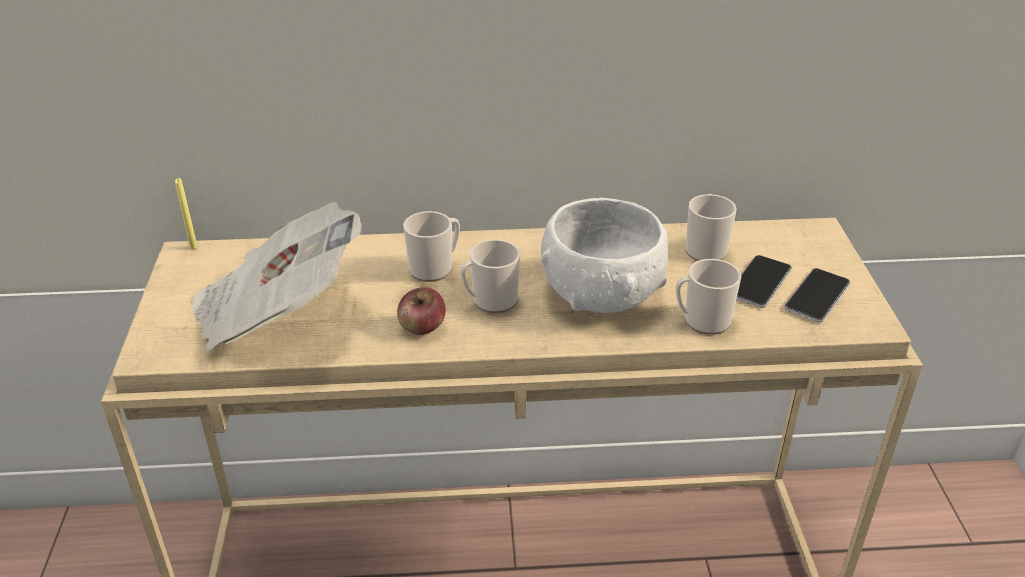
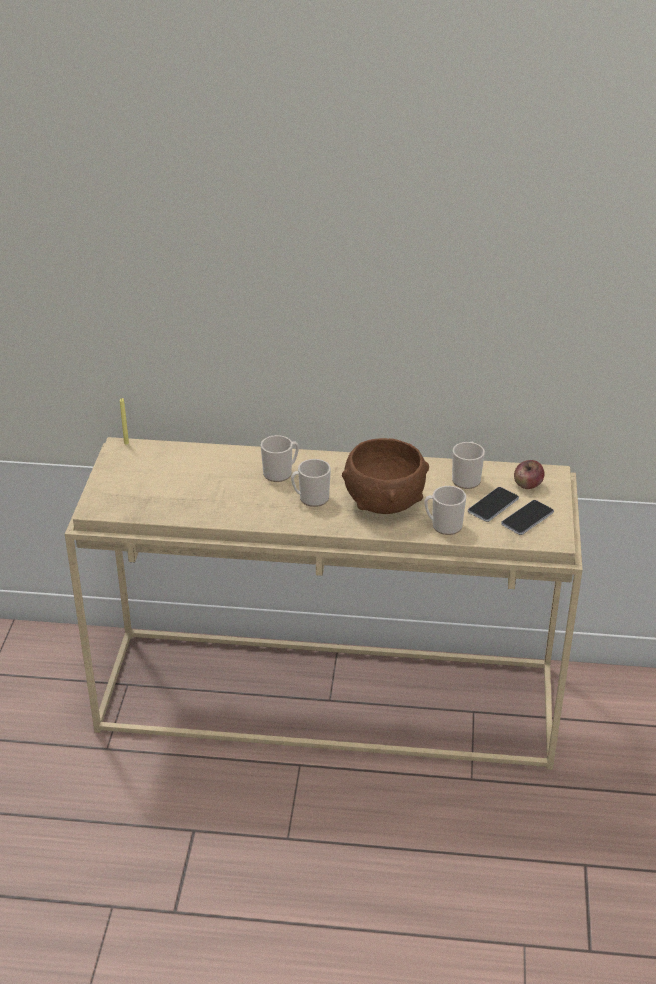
camera: 10 degrees right, 0 degrees up
newspaper [191,202,362,351] -> none
apple [397,287,446,335] -> apple moved to [514,460,545,489]
white bowl [541,198,668,313] -> brown bowl [342,438,429,514]

